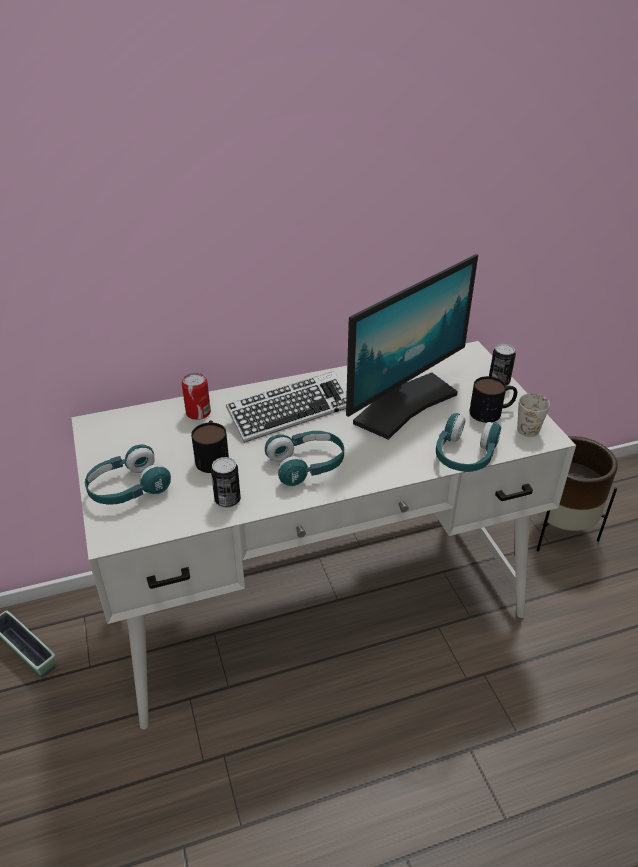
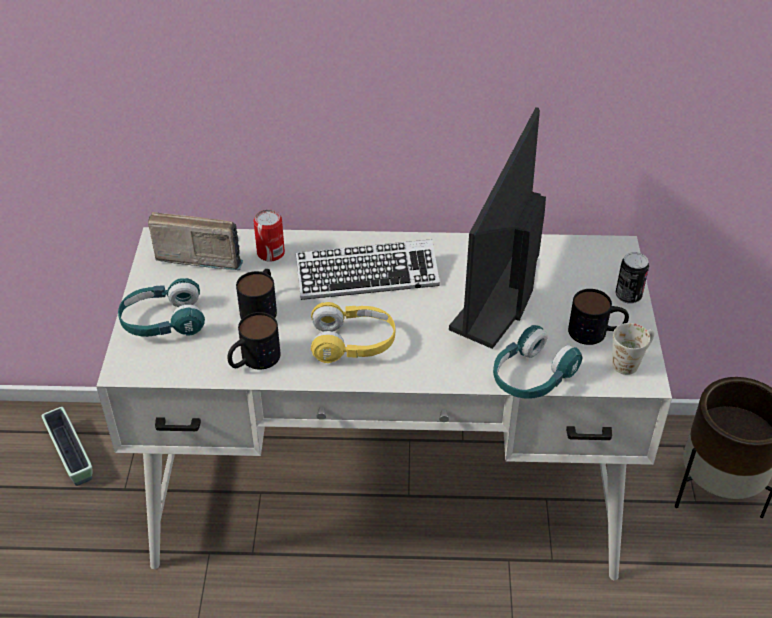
camera: 20 degrees right, 5 degrees up
can [211,457,241,508] -> mug [227,312,280,370]
turquoise headphones [265,431,344,486] -> yellow headphones [311,302,395,363]
monitor [346,254,478,440] -> monitor turned 135 degrees clockwise [449,107,546,349]
none -> radio [148,212,243,270]

